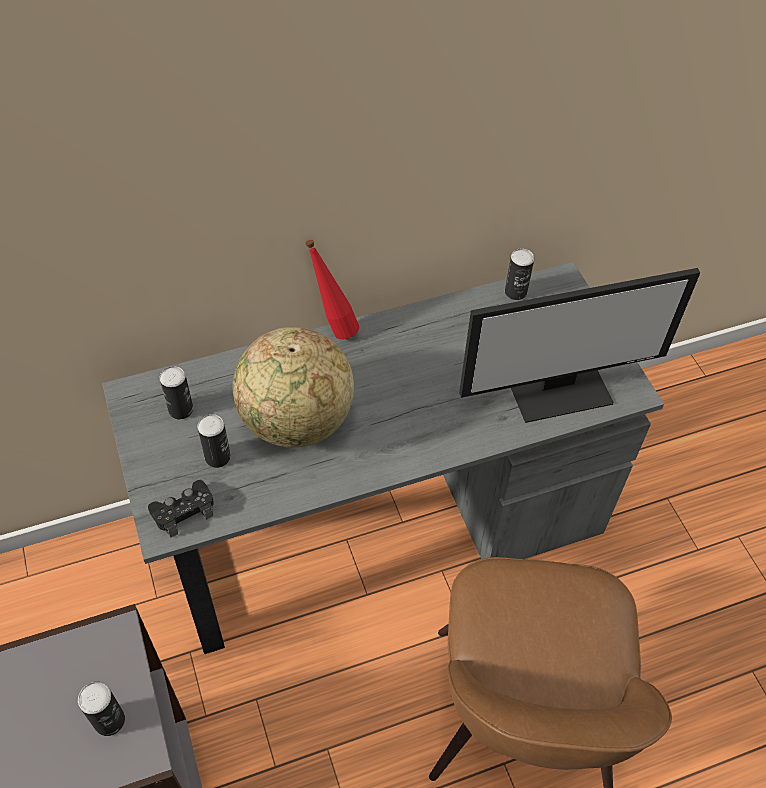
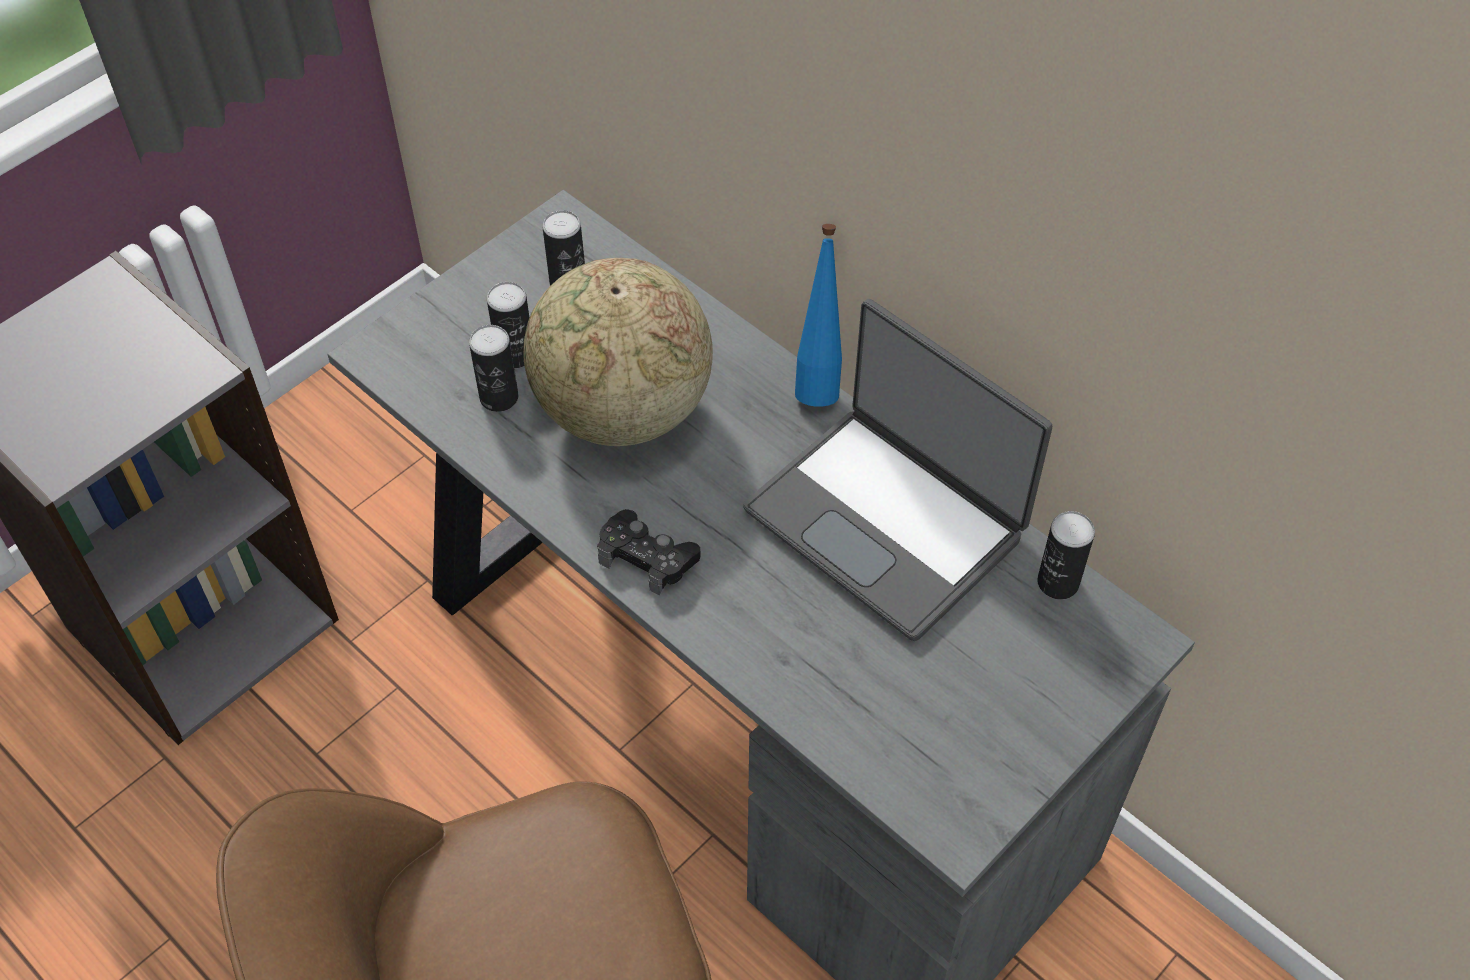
camera: 65 degrees right, 0 degrees up
can [78,682,125,736] -> can moved to [469,325,518,412]
black game controller [148,480,214,537] -> black game controller moved to [597,509,701,596]
red bottle [305,240,359,340] -> blue bottle [795,224,842,407]
monitor [459,268,700,423] -> none
none -> laptop [743,299,1052,641]

